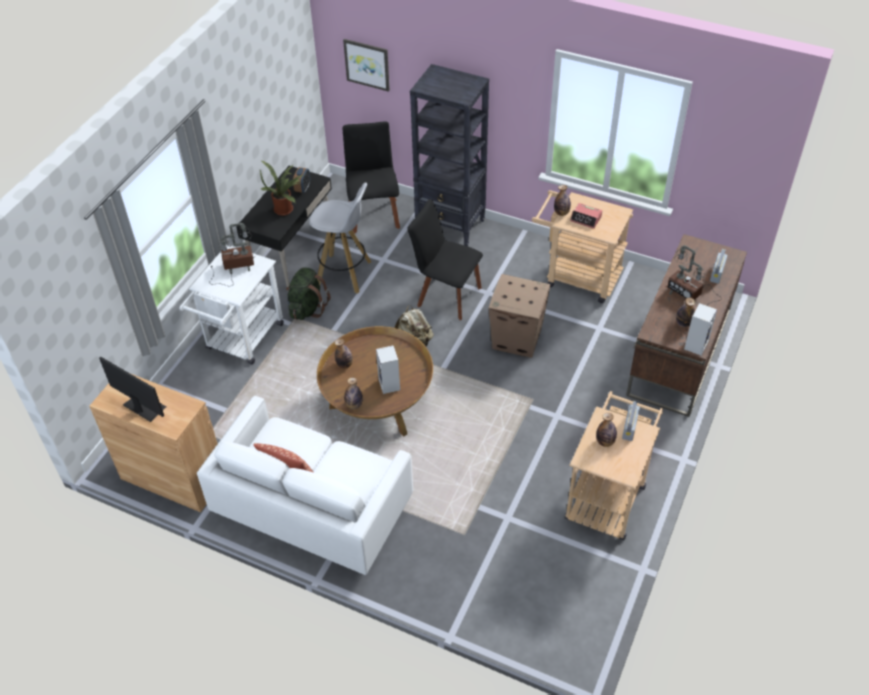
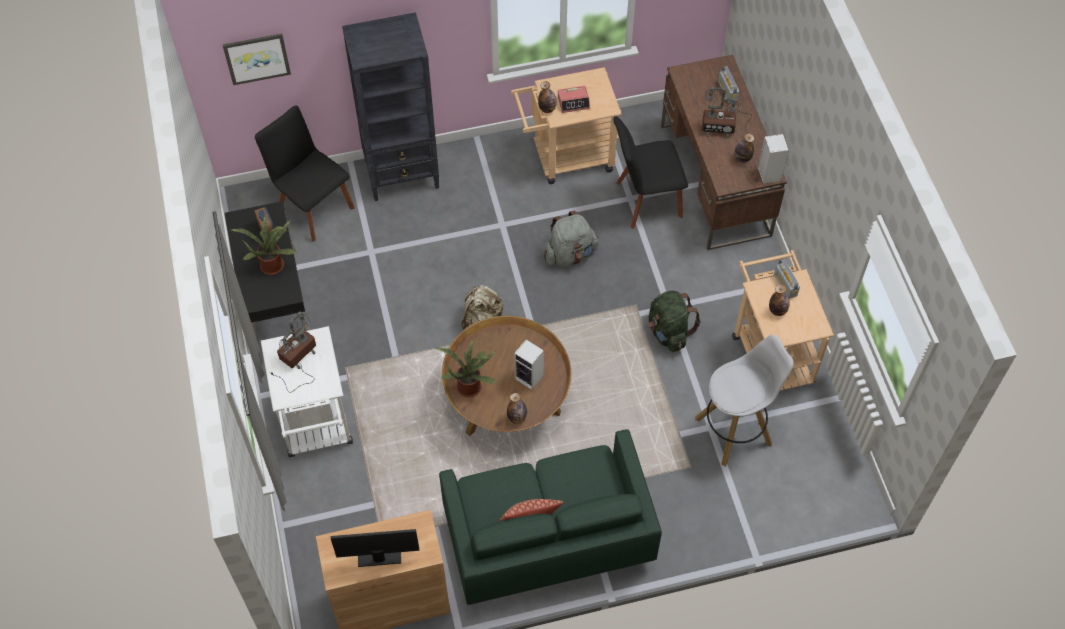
camera: 40 degrees left, 10 degrees up
white sofa [197,396,413,575] -> green sofa [439,429,662,605]
green backpack [286,268,331,320] -> green backpack moved to [649,290,701,352]
white stool [309,182,371,294] -> white stool moved to [695,334,794,467]
bottle [335,338,353,369] -> potted plant [436,337,498,397]
black chair [408,199,483,320] -> black chair moved to [613,116,688,229]
cardboard box [488,274,551,358] -> grey backpack [543,210,599,267]

